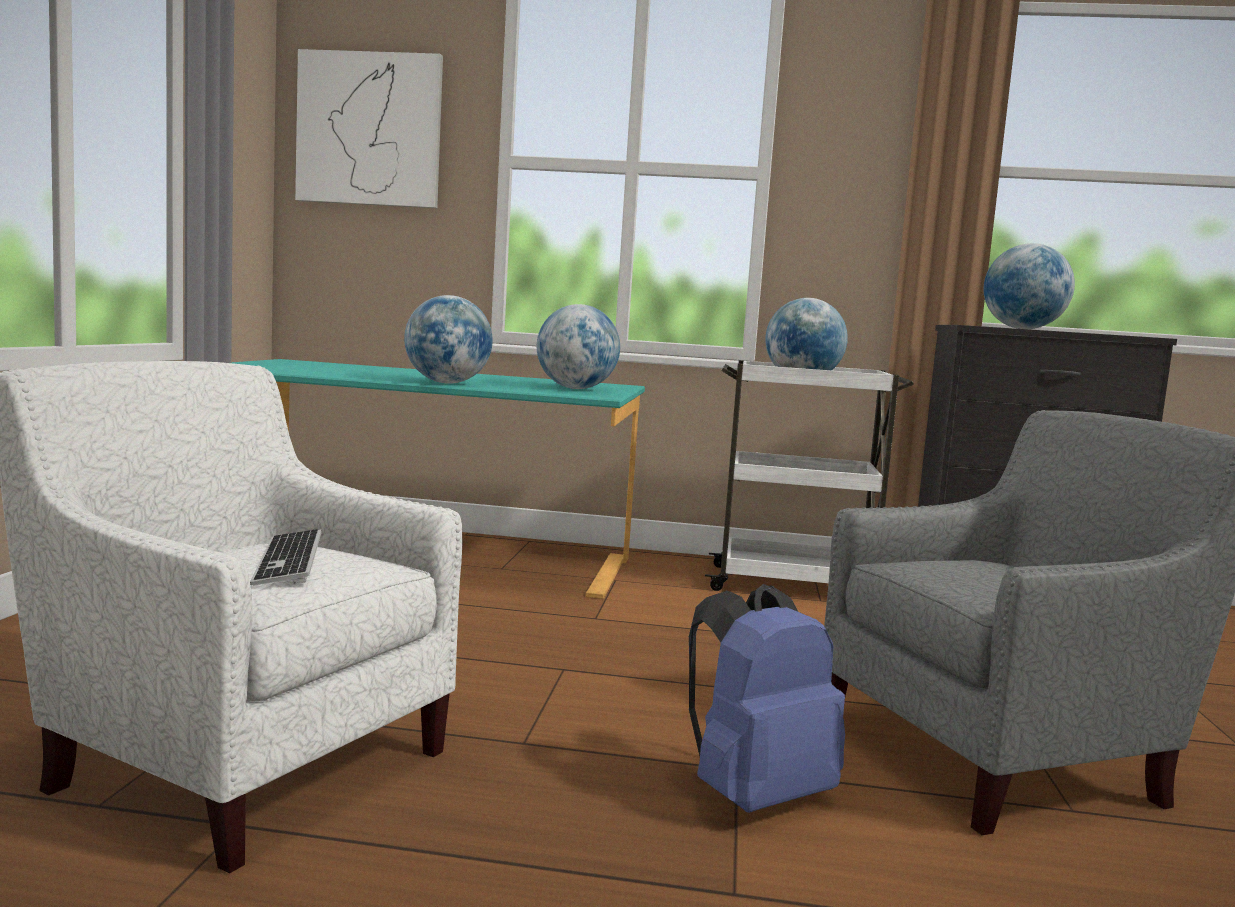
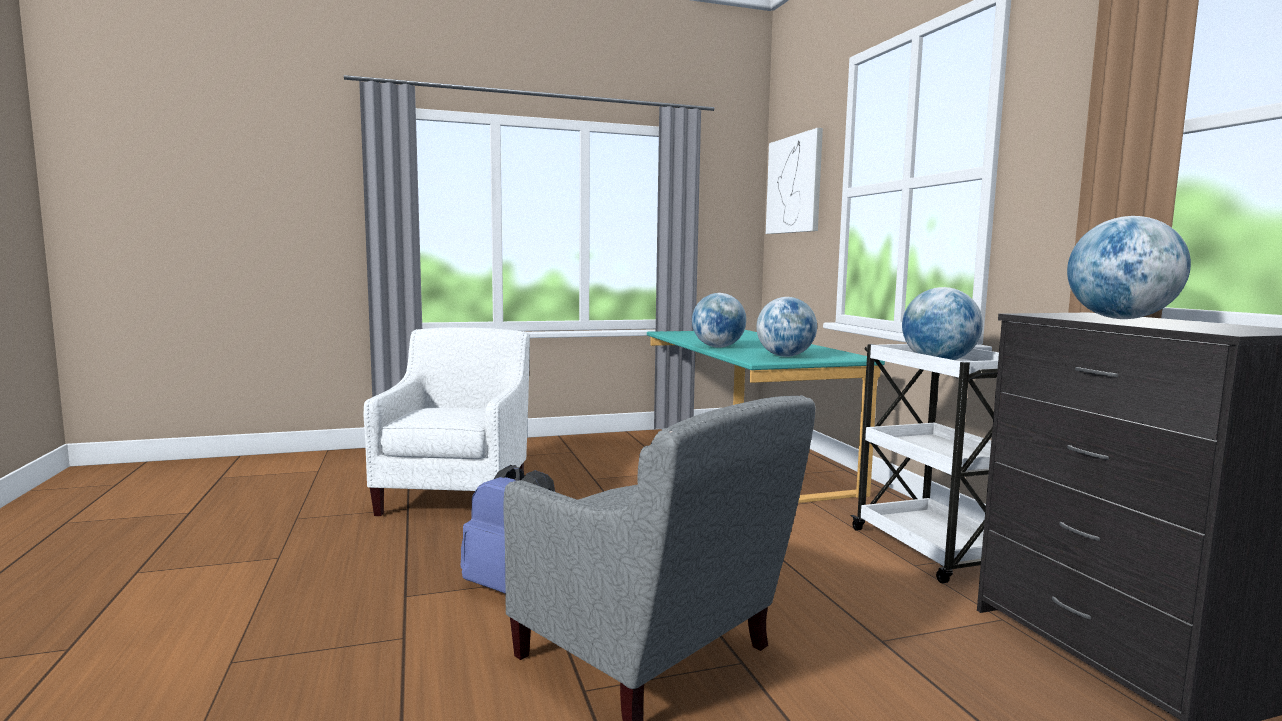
camera: 65 degrees right, 0 degrees up
keyboard [250,529,322,586] -> none

